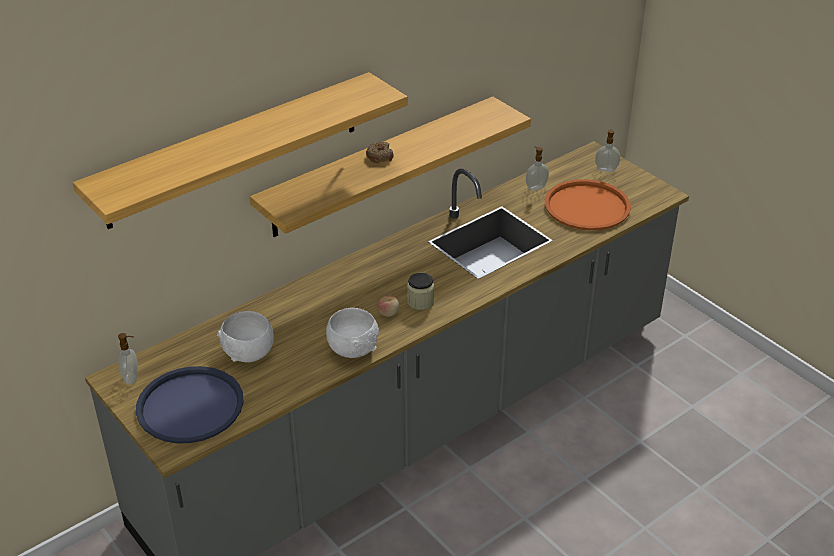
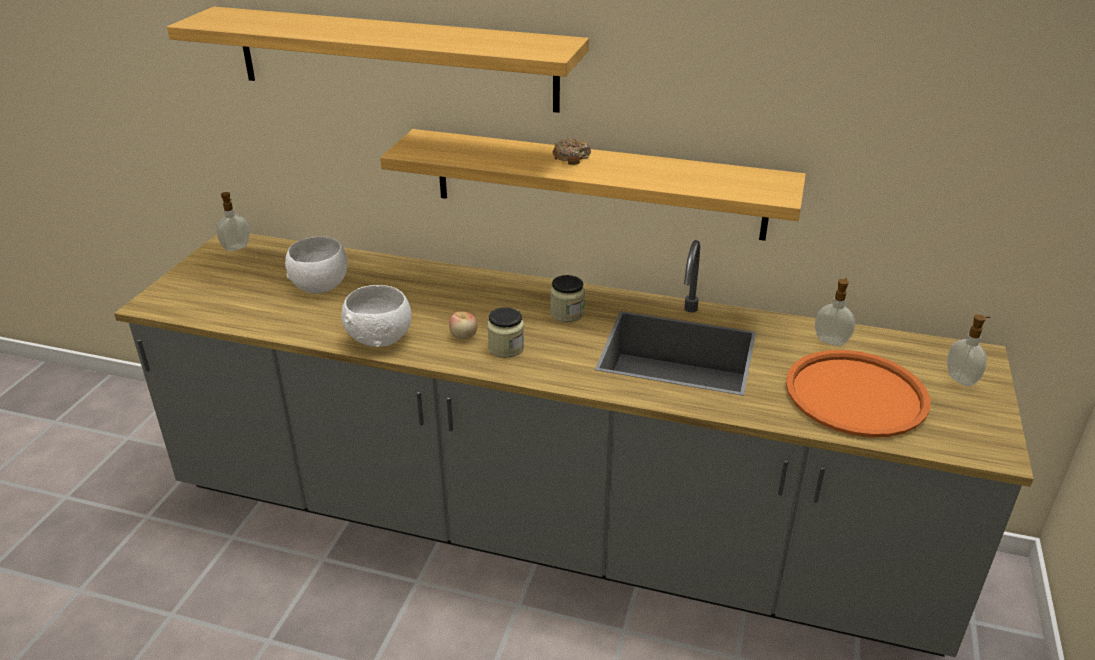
camera: 55 degrees right, 5 degrees down
blue tray [136,366,244,444] -> none
none -> jar [550,275,585,322]

